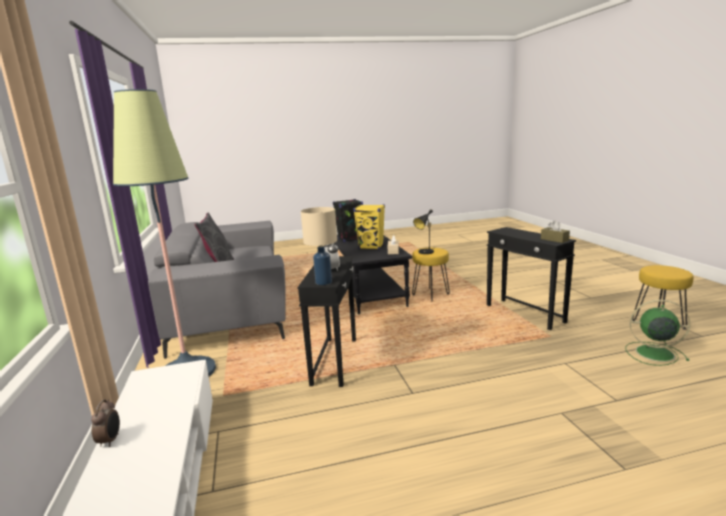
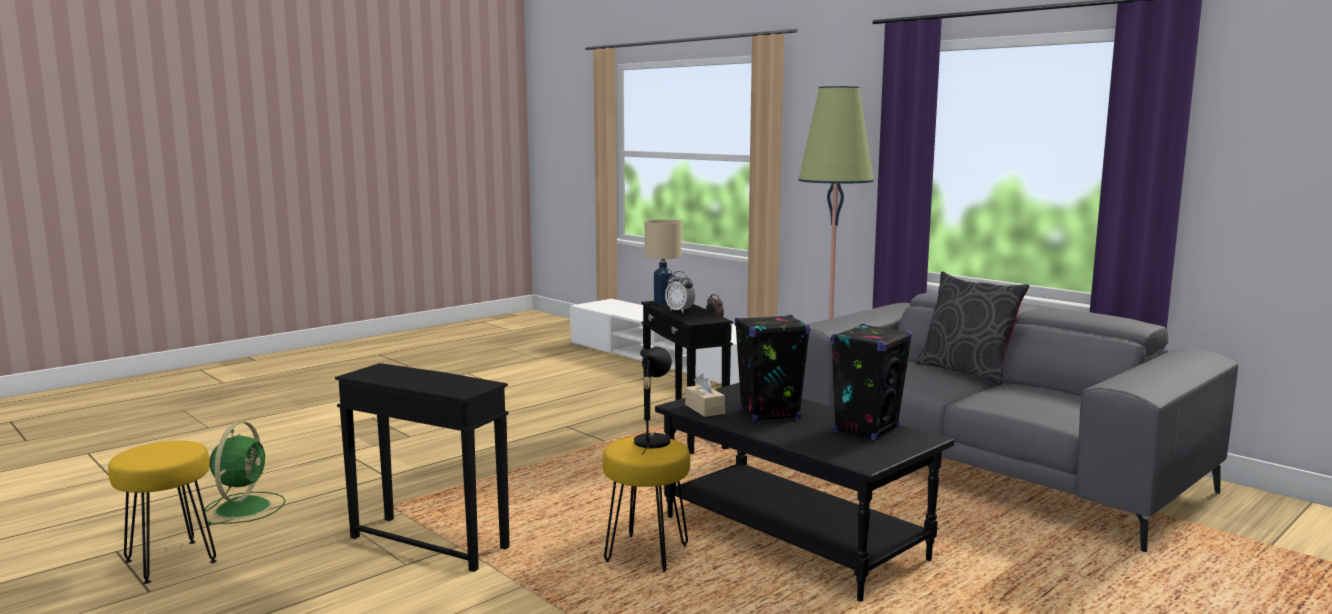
camera: 150 degrees right, 5 degrees down
yellow speaker [353,204,385,249] -> black speaker [735,315,810,423]
brown tissue box [541,220,570,243] -> none
green fan [626,300,690,366] -> green fan turned 75 degrees counterclockwise [204,422,286,525]

